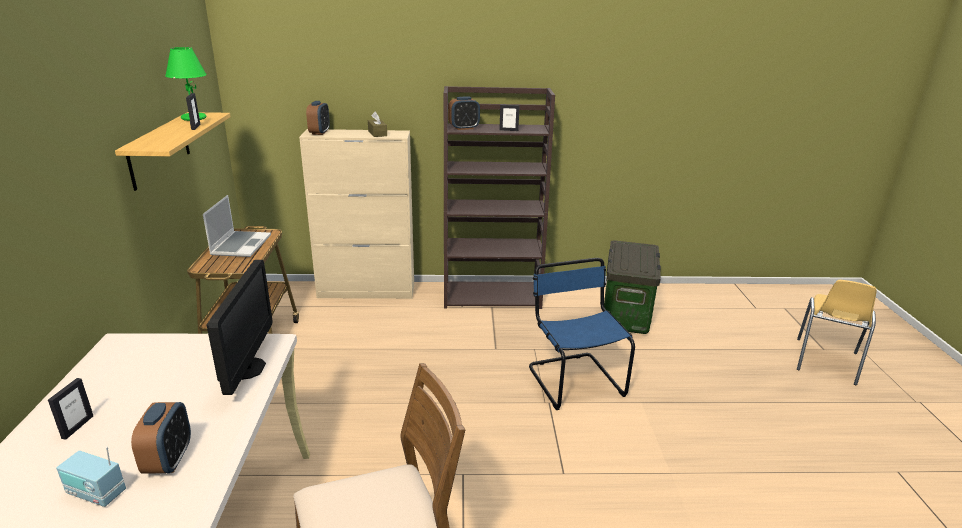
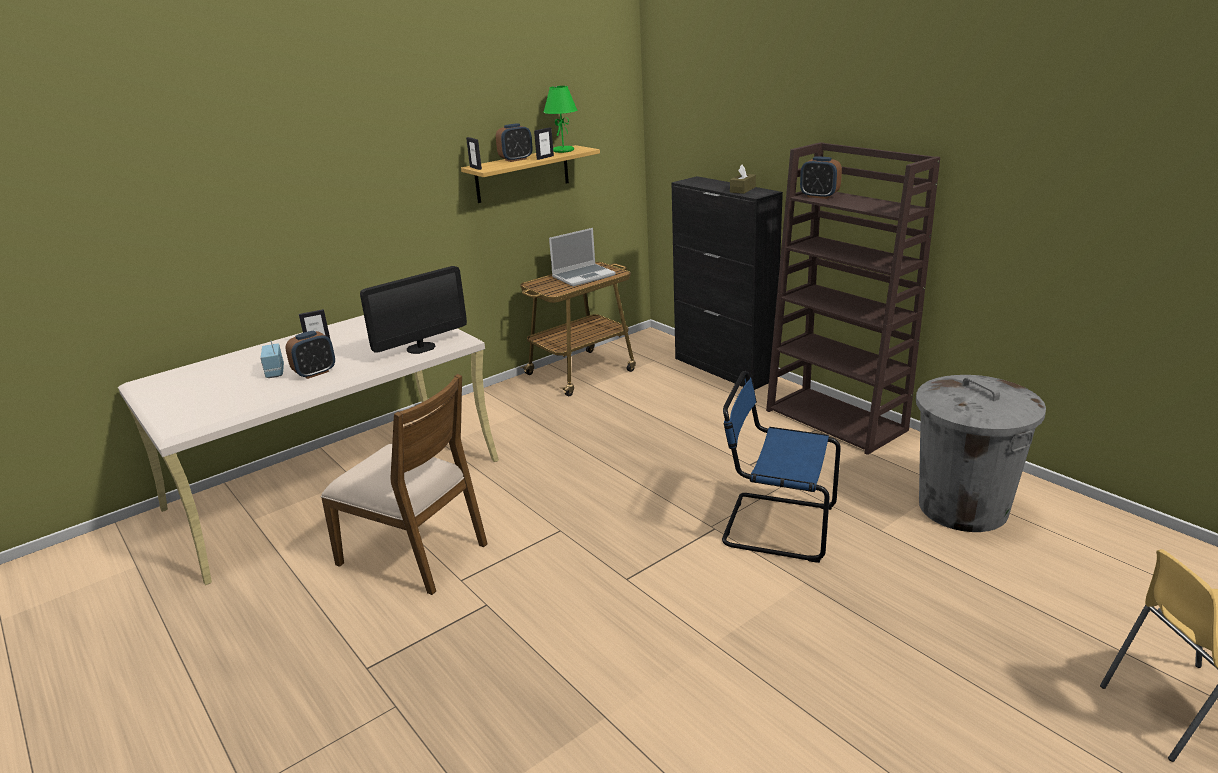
camera: 55 degrees right, 0 degrees up
beige cabinet [299,129,414,299] -> black cabinet [671,176,783,390]
alarm clock [306,101,330,135] -> alarm clock moved to [496,123,533,162]
picture frame [499,104,520,131] -> picture frame moved to [466,137,482,170]
blue chair [529,258,635,410] -> blue chair turned 105 degrees counterclockwise [722,371,841,563]
storage box [604,240,661,334] -> grey trash can [916,375,1046,532]

